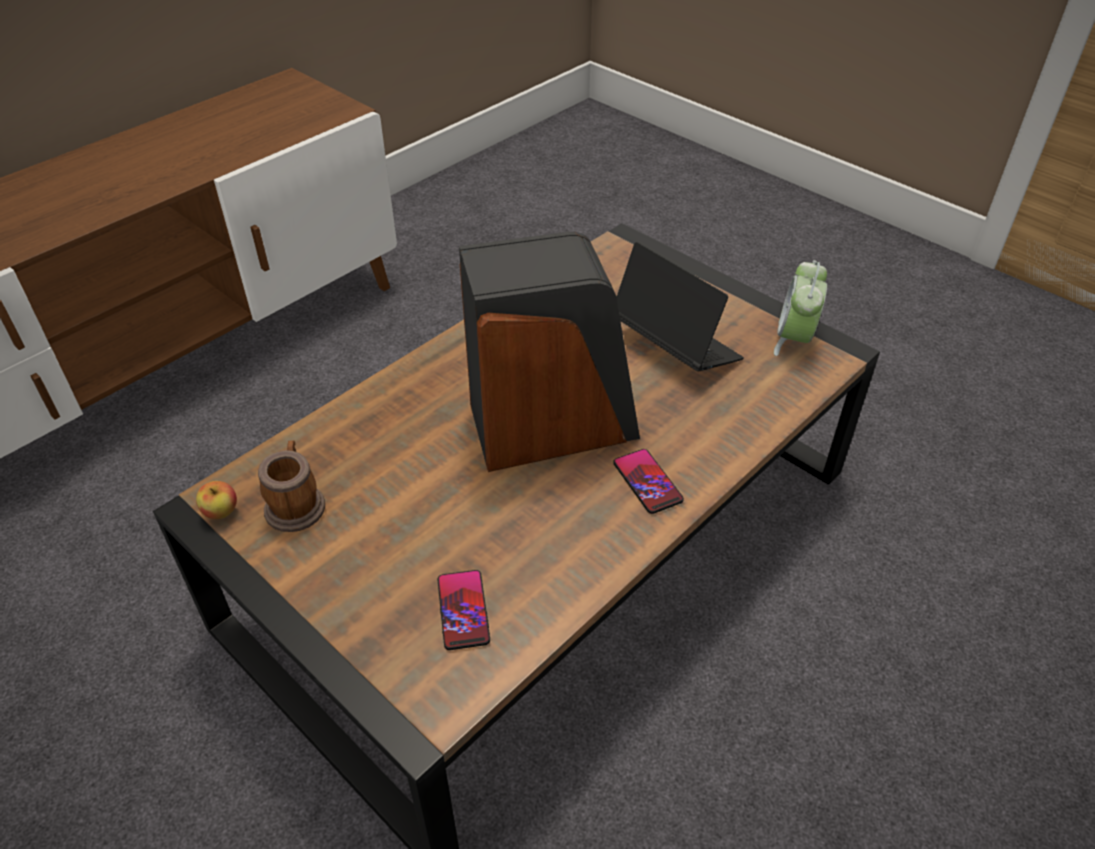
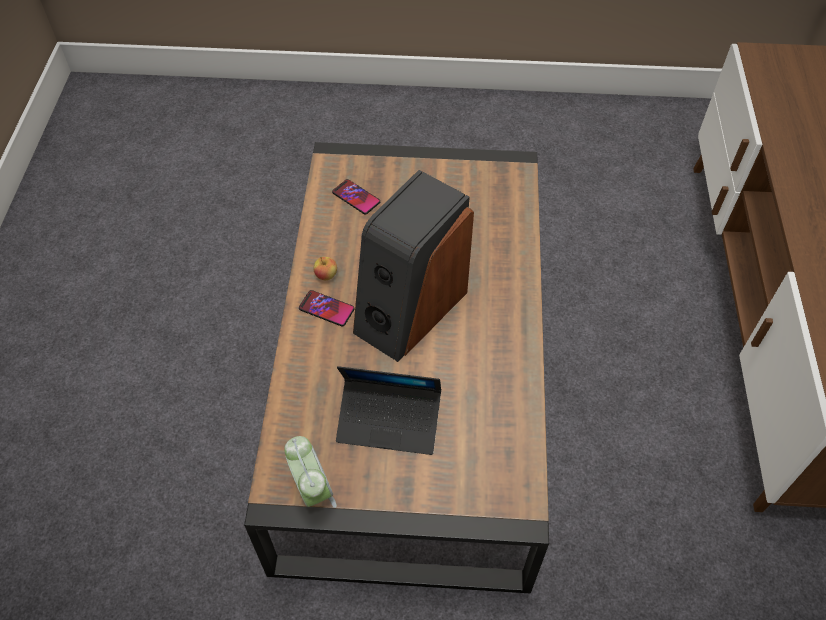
camera: 140 degrees right, 10 degrees up
apple [196,481,237,519] -> apple moved to [314,257,337,280]
mug [258,440,325,532] -> none

